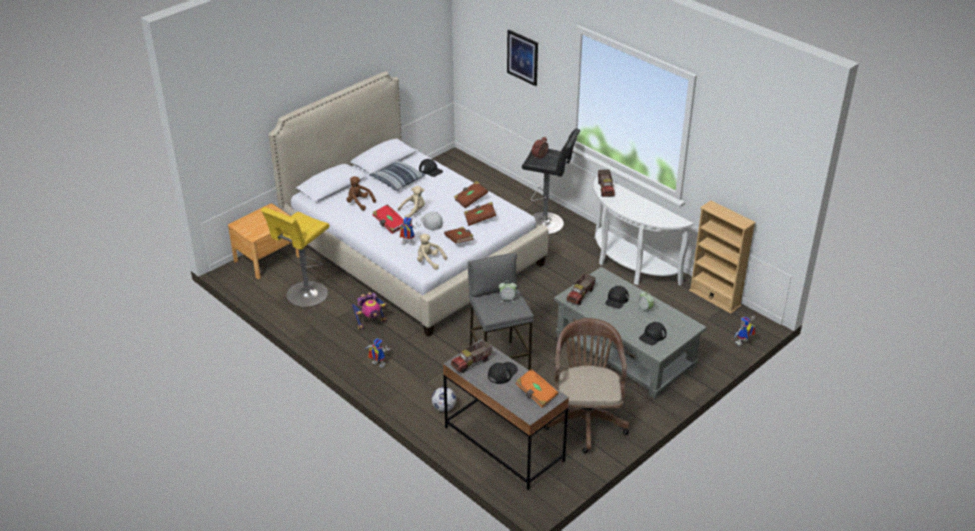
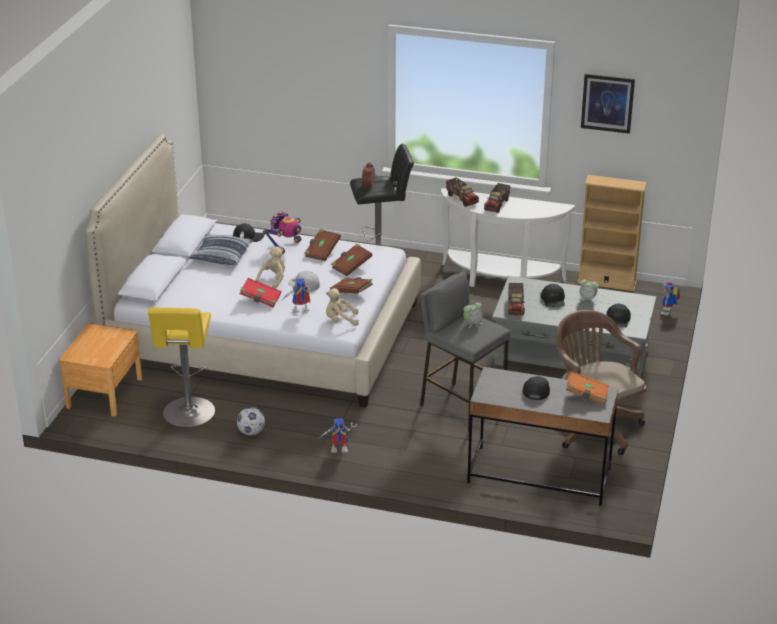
camera: 30 degrees left, 5 degrees down
brown plush toy [346,176,376,210] -> none
toy robot [351,292,387,330] -> toy robot moved to [263,211,301,254]
football [432,387,456,412] -> football moved to [237,407,265,436]
toy truck [451,340,492,373] -> toy truck moved to [484,183,511,213]
picture [507,30,538,86] -> picture moved to [581,73,635,134]

